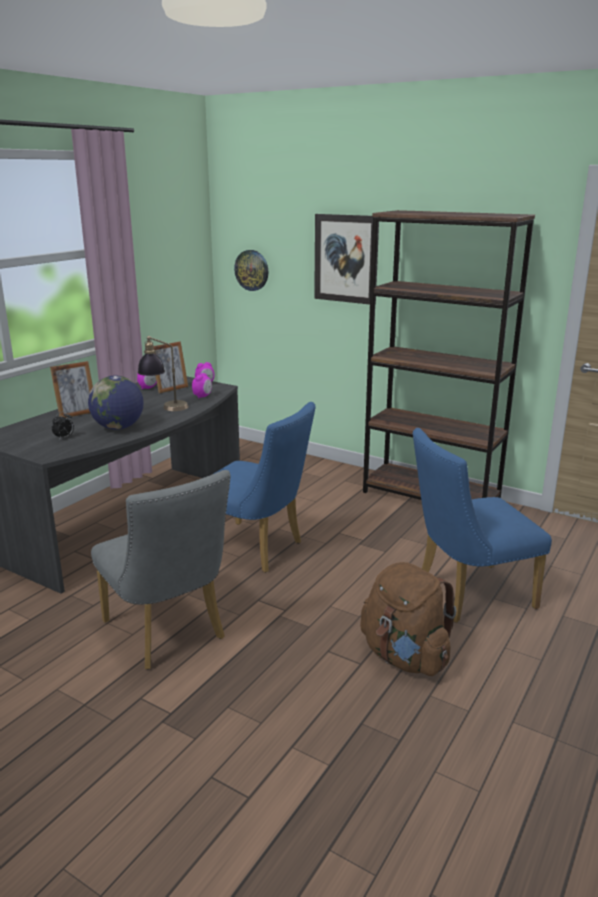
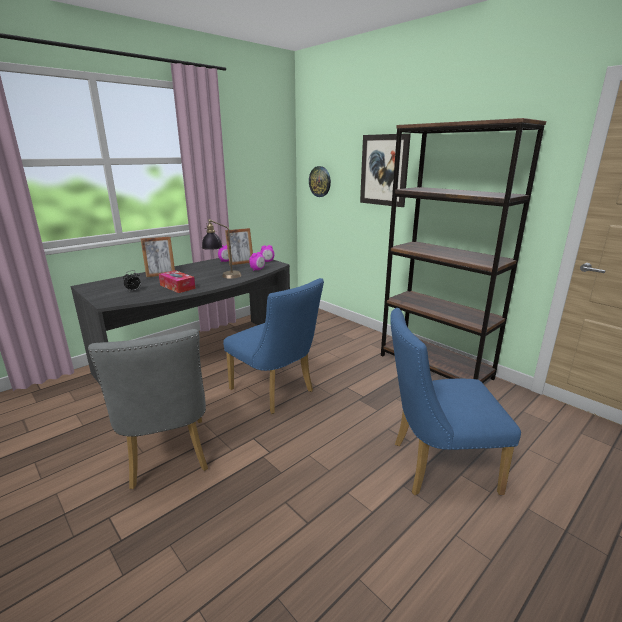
camera: 15 degrees right, 0 degrees up
globe [88,375,144,430] -> tissue box [159,270,196,293]
brown backpack [360,562,456,676] -> none

